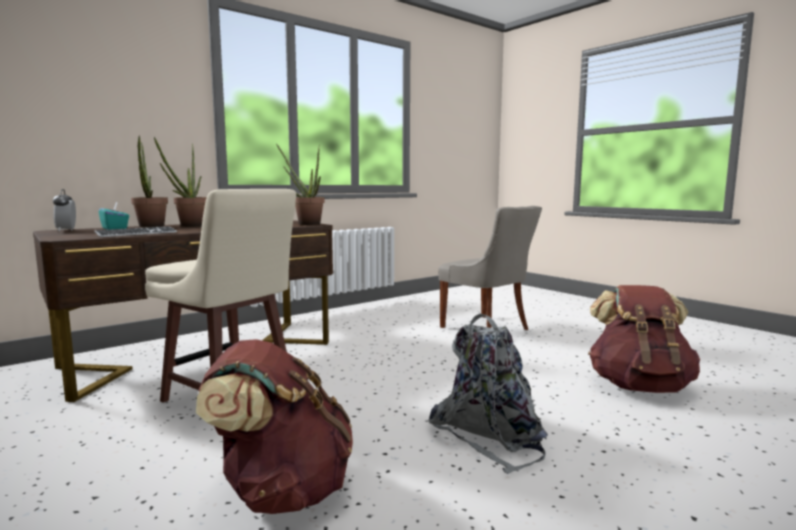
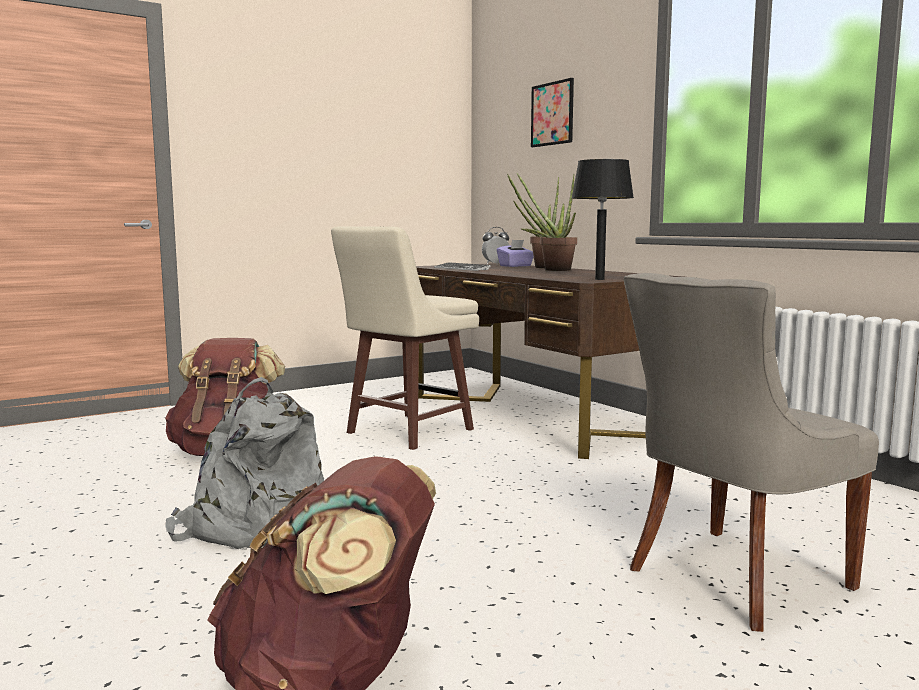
camera: 95 degrees right, 0 degrees up
turquoise tissue box [99,202,129,230] -> purple tissue box [497,240,534,267]
potted plant [276,144,324,225] -> black table lamp [571,159,634,280]
none -> picture [531,78,574,147]

